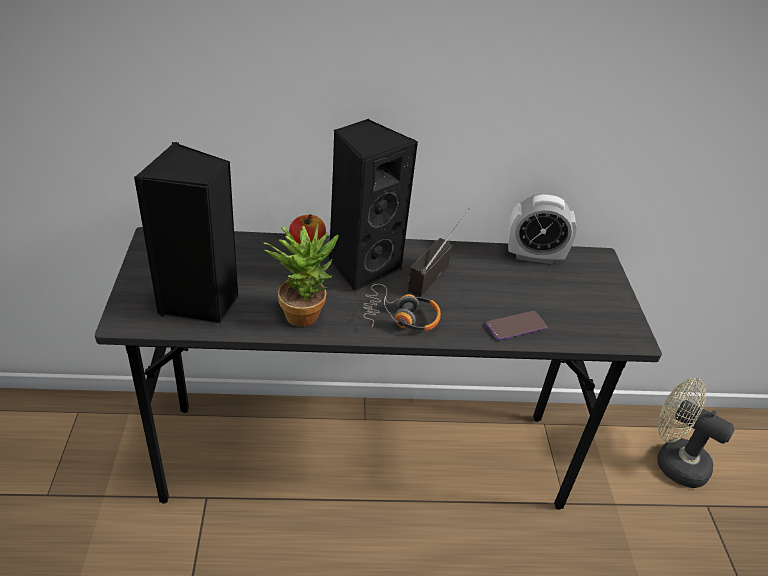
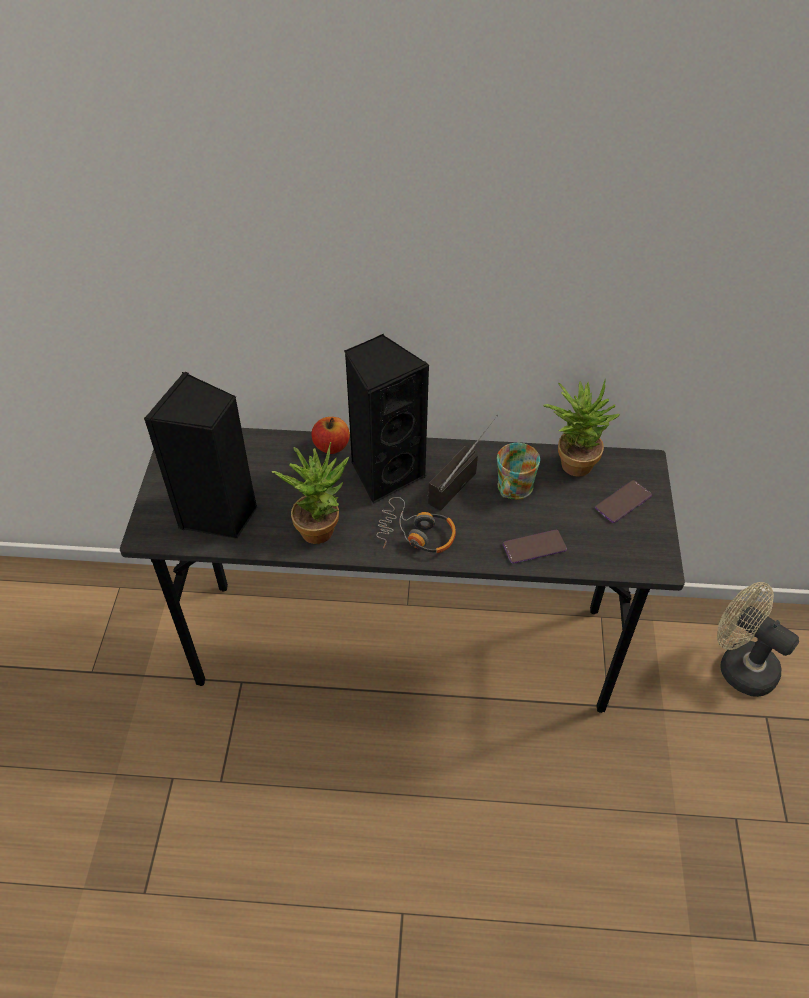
camera: 10 degrees right, 10 degrees up
alarm clock [508,194,577,264] -> potted plant [543,379,620,477]
none -> mug [497,443,540,500]
none -> phone [595,480,652,523]

